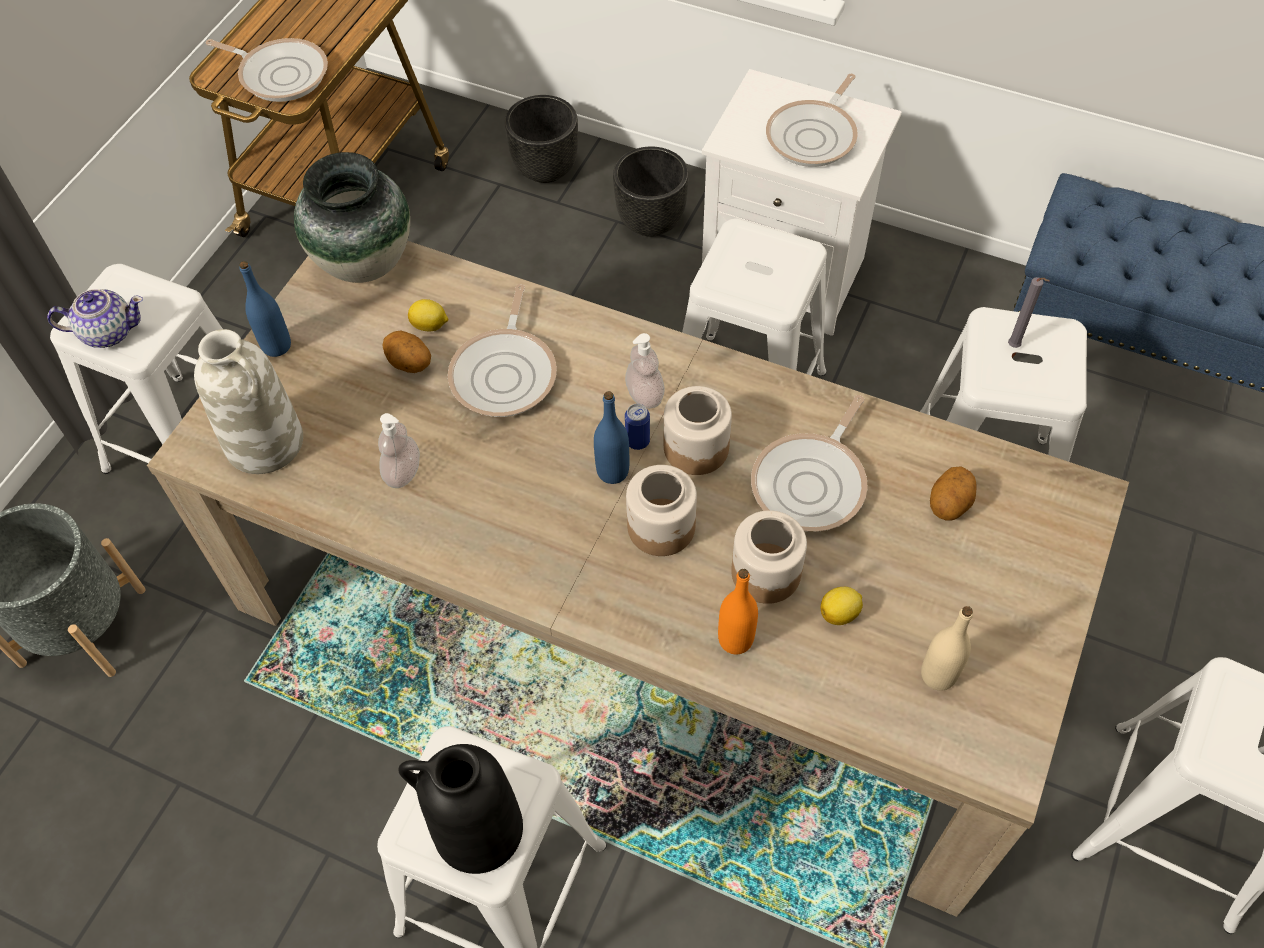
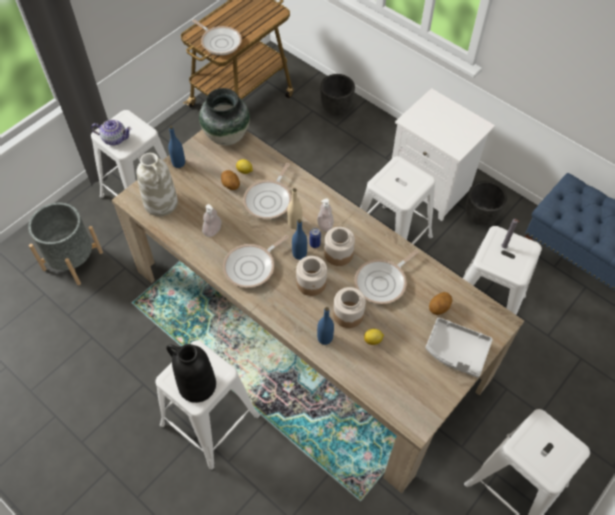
camera: 15 degrees right, 0 degrees up
black planter [613,147,689,237] -> black planter moved to [465,181,507,226]
orange bottle [718,569,758,655] -> blue bottle [317,307,334,345]
frying pan [766,74,858,167] -> frying pan moved to [223,235,289,288]
beige bottle [921,606,973,691] -> beige bottle moved to [287,188,302,229]
none -> grey tray [426,318,493,378]

